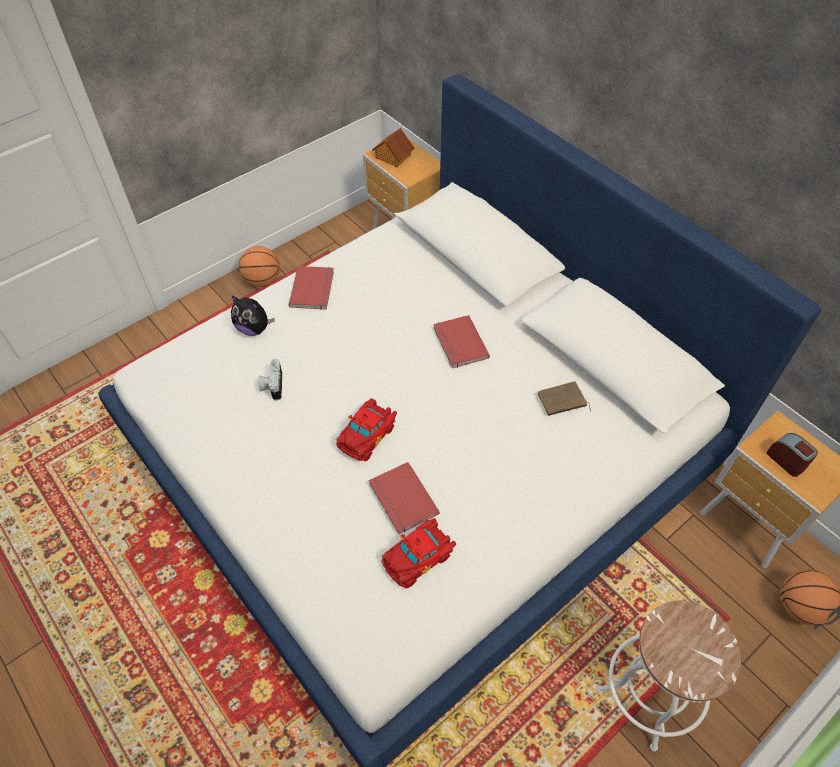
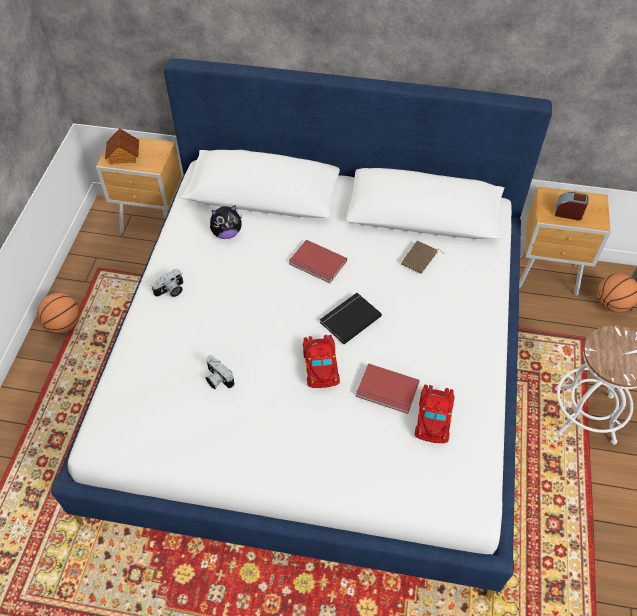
camera: 40 degrees left, 0 degrees up
plush toy [231,295,274,336] -> plush toy moved to [210,205,242,239]
red book [289,266,334,310] -> camera [151,269,183,297]
none -> black book [320,293,382,344]

